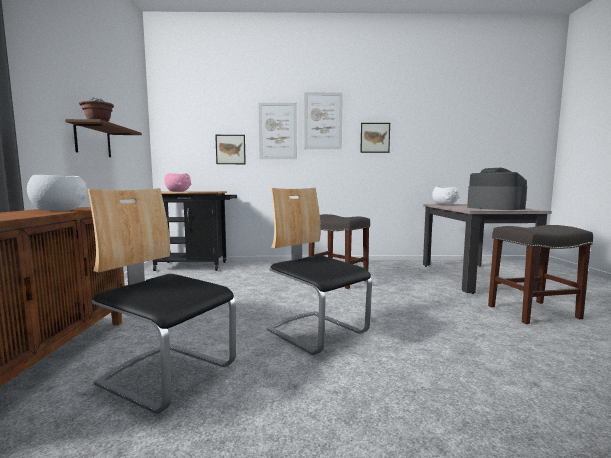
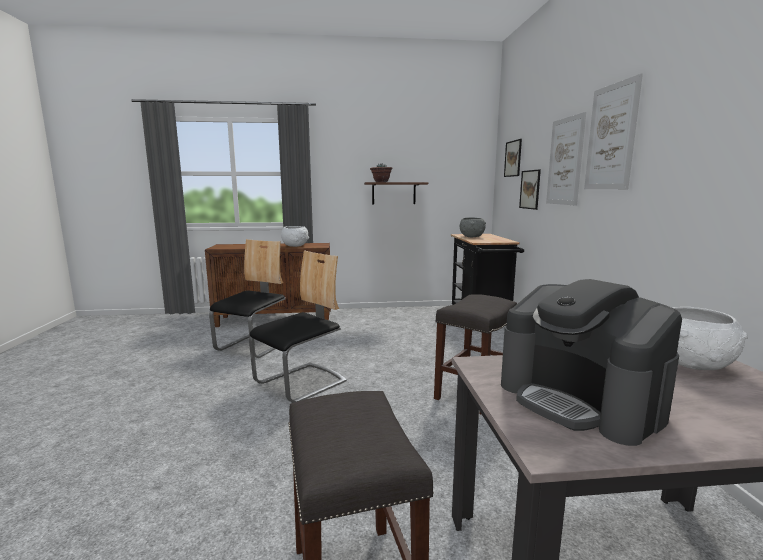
camera: 85 degrees right, 5 degrees up
pink bowl [164,173,191,192] -> grey bowl [460,218,486,237]
picture [360,123,390,153] -> picture moved to [504,139,522,177]
coffee machine [467,168,527,210] -> coffee machine turned 90 degrees clockwise [501,279,682,446]

